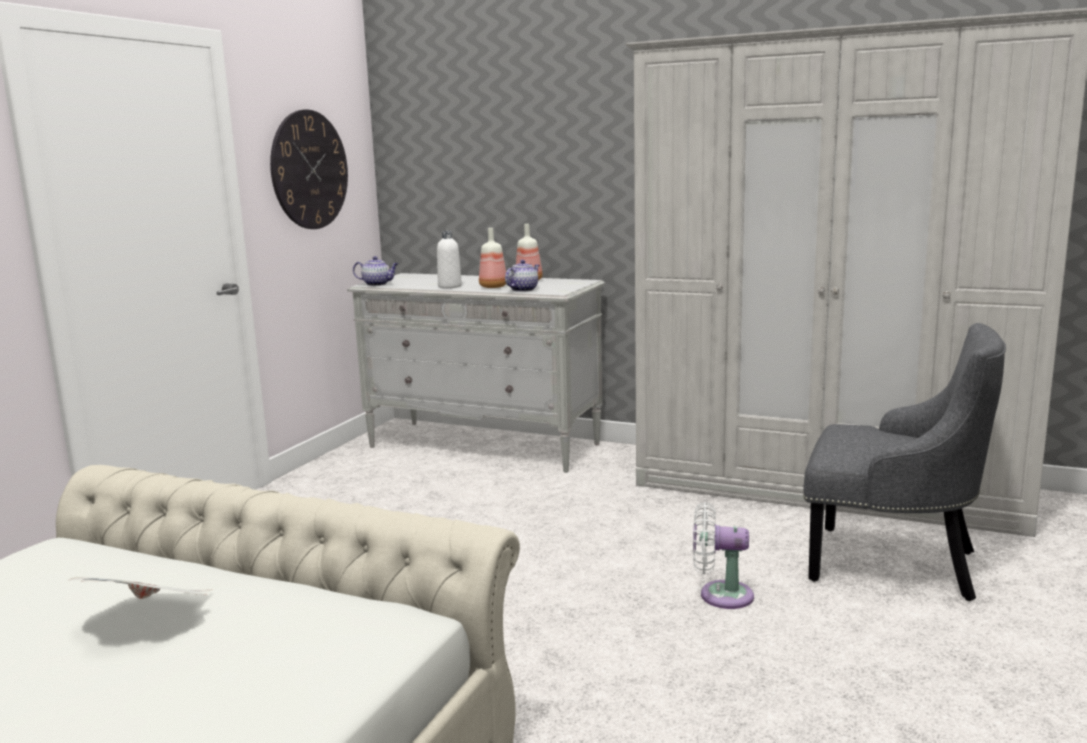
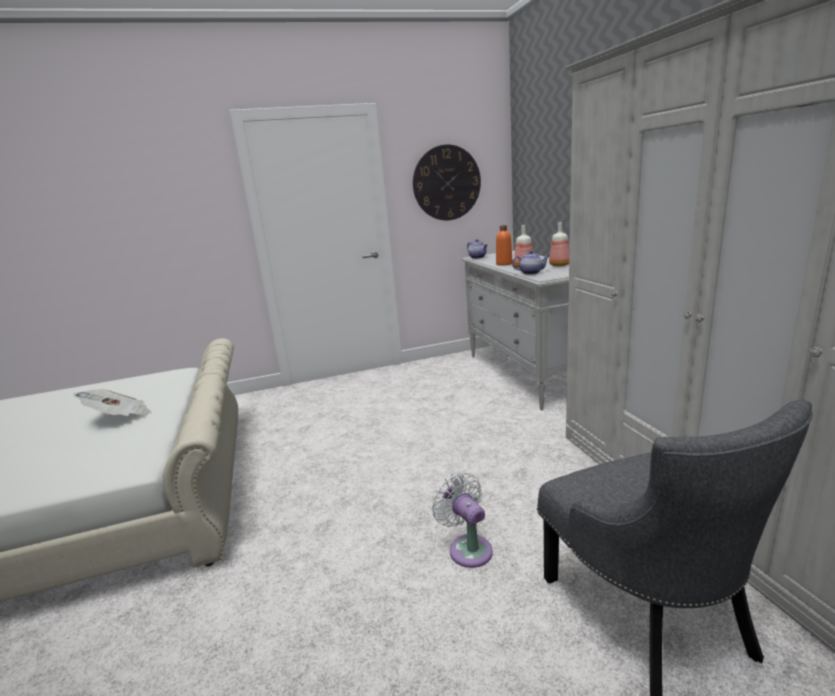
camera: 50 degrees right, 5 degrees up
white bottle [437,231,462,288] -> orange bottle [496,225,512,266]

